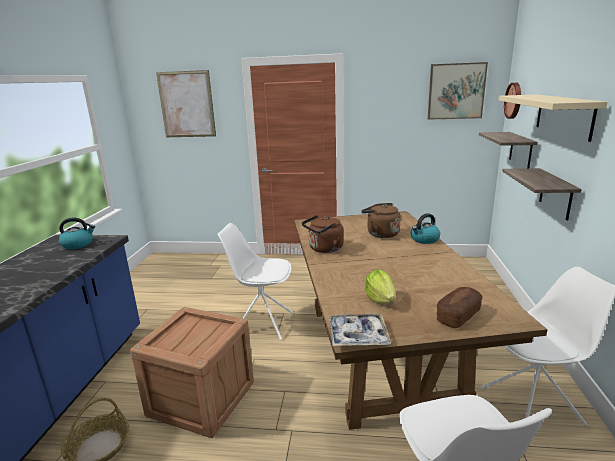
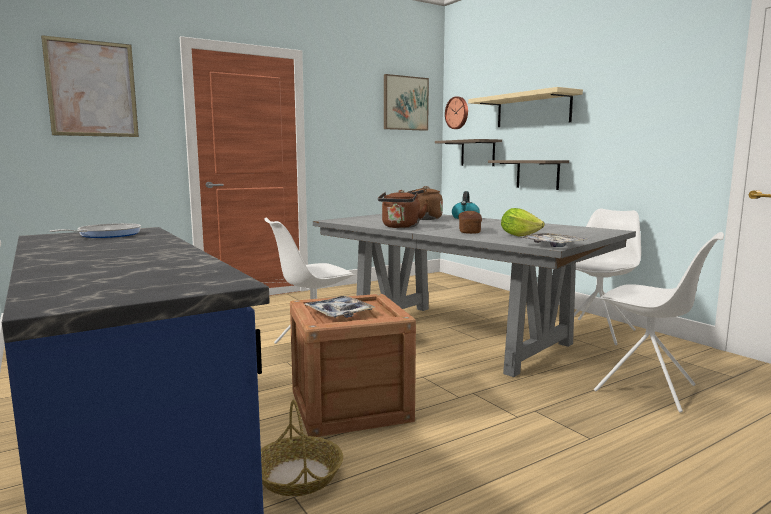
camera: 40 degrees left, 10 degrees down
kettle [59,217,95,249] -> frying pan [49,223,141,238]
brown dining table [294,211,548,430] -> grey dining table [313,214,636,377]
bread [437,287,483,328] -> bread moved to [458,211,482,234]
none -> tray [305,296,375,318]

